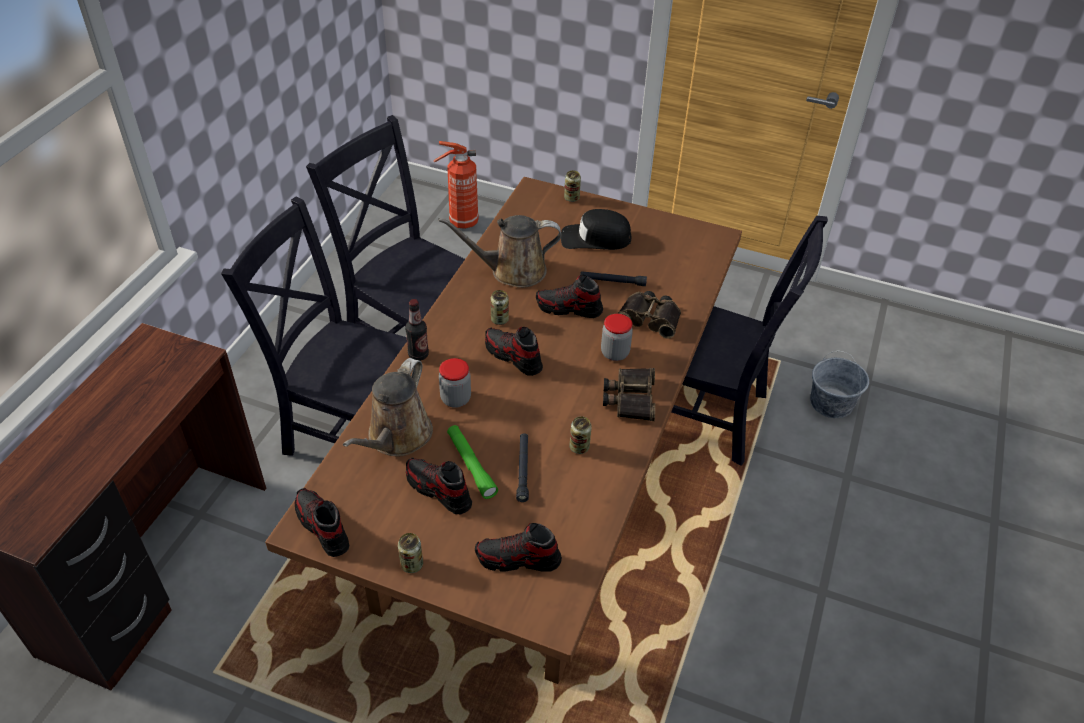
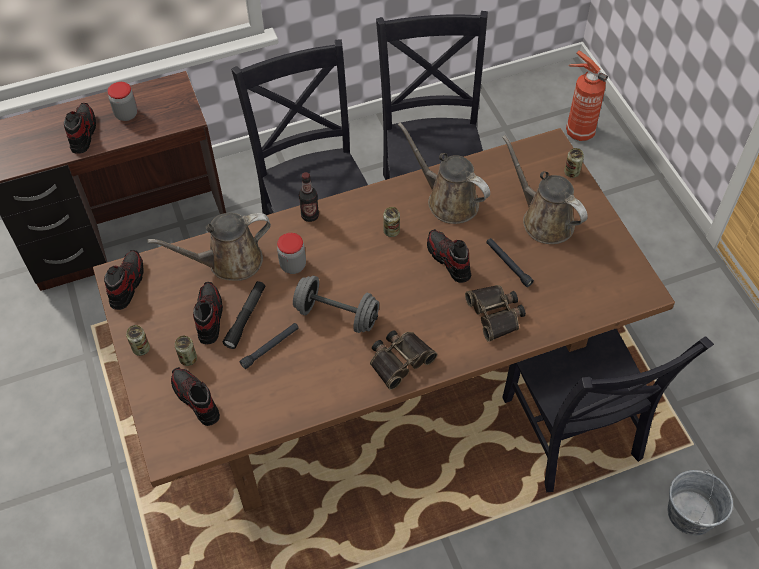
camera: 50 degrees right, 10 degrees up
green flashlight [447,425,498,499] -> black flashlight [223,281,266,349]
shoe [485,327,543,376] -> shoe moved to [64,103,96,154]
black cap [561,209,631,250] -> brown watering can [502,135,588,244]
can [570,416,592,454] -> can moved to [175,336,197,366]
jar [601,314,633,361] -> jar moved to [107,82,138,121]
none -> grey dumbbell [293,276,379,333]

